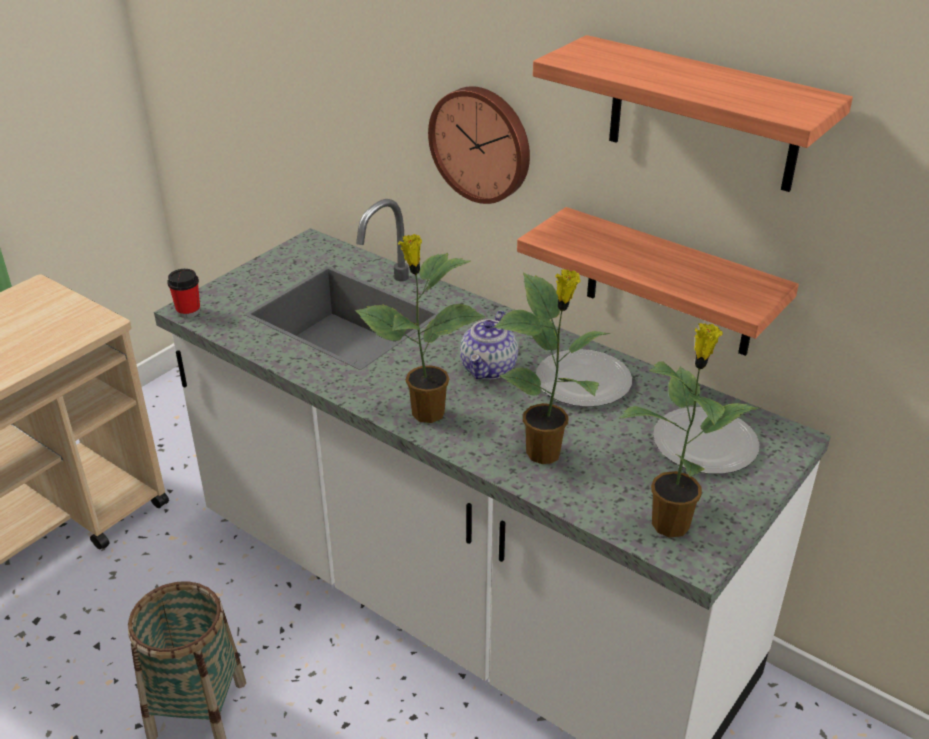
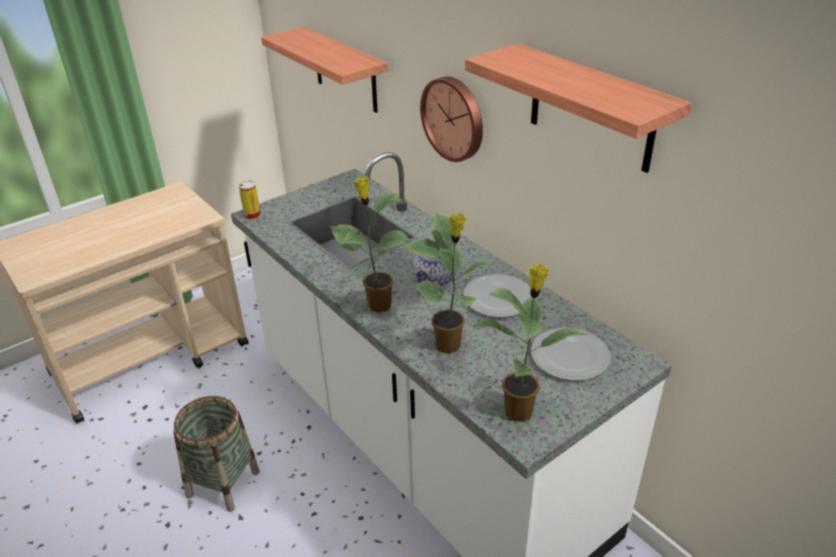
camera: 15 degrees right, 0 degrees up
cup [167,269,200,318] -> can [238,180,261,220]
shelf [517,207,799,356] -> shelf moved to [261,27,388,113]

